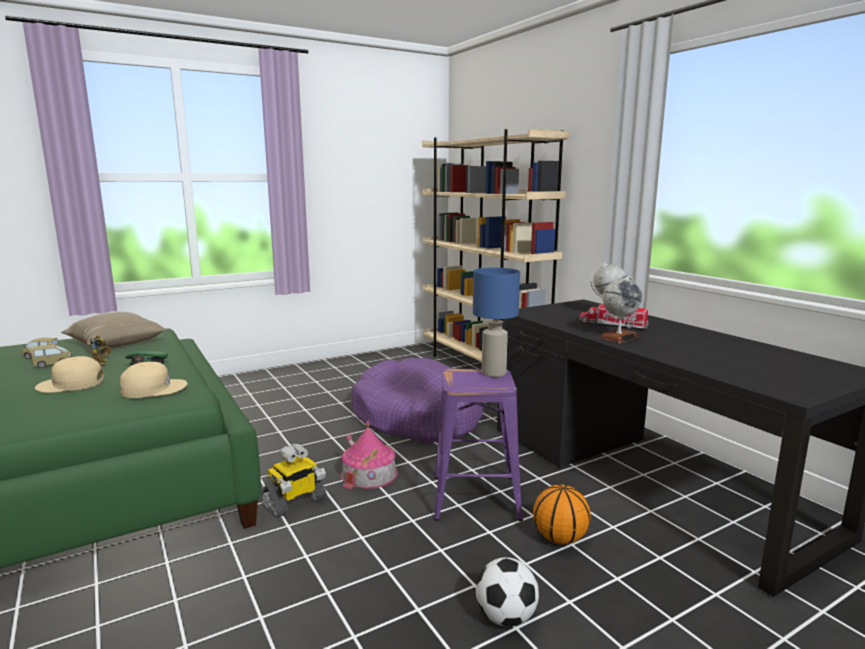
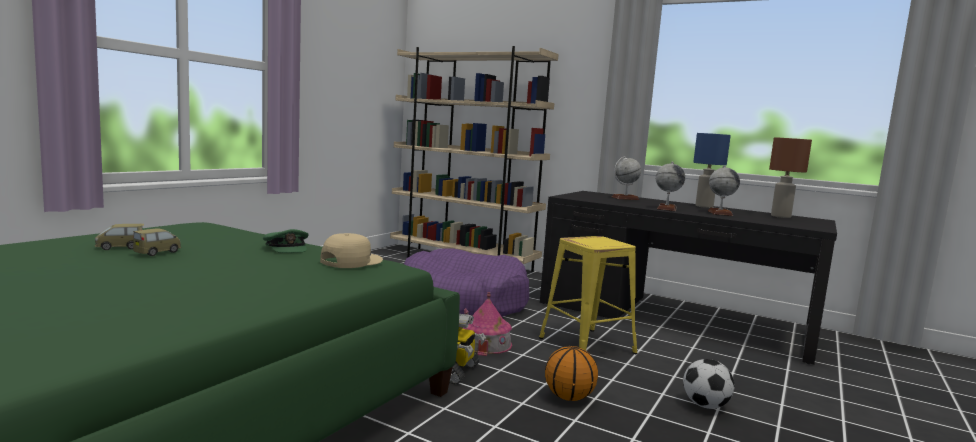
camera: 30 degrees left, 5 degrees down
beige cap [35,356,104,393] -> none
beige pillow [61,312,167,348] -> none
toy robot [90,335,112,366] -> none
purple stool [434,369,523,521] -> yellow stool [539,236,637,354]
blue table lamp [473,268,520,377] -> blue table lamp moved to [693,133,731,208]
basketball [533,485,591,544] -> basketball moved to [545,346,598,401]
toy truck [579,304,649,329] -> none
none -> globe [708,165,740,216]
none -> brown table lamp [769,137,812,218]

